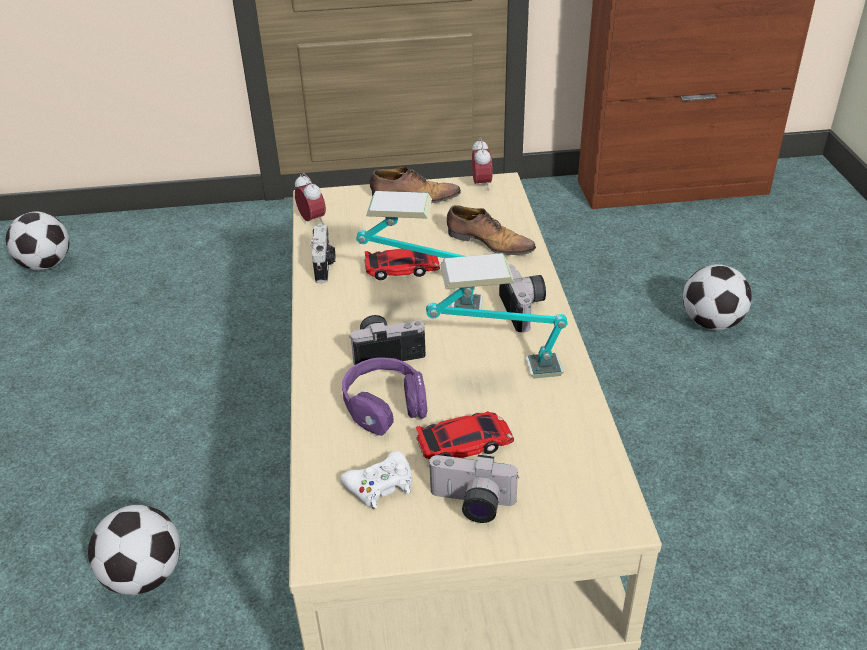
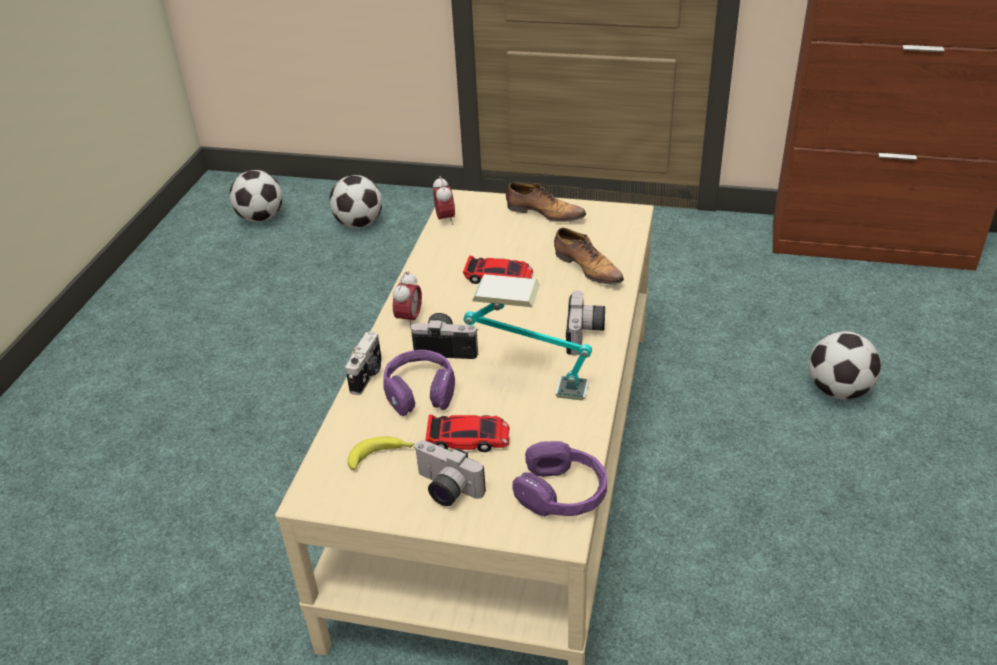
camera: 20 degrees right, 0 degrees up
football [88,505,180,595] -> football moved to [330,175,382,228]
camera [310,224,336,283] -> camera moved to [345,331,382,395]
white game controller [340,451,412,509] -> banana [348,437,415,470]
table lamp [356,191,483,310] -> none
alarm clock [472,138,493,191] -> alarm clock moved to [393,271,422,327]
none -> purple headphones [512,441,607,516]

